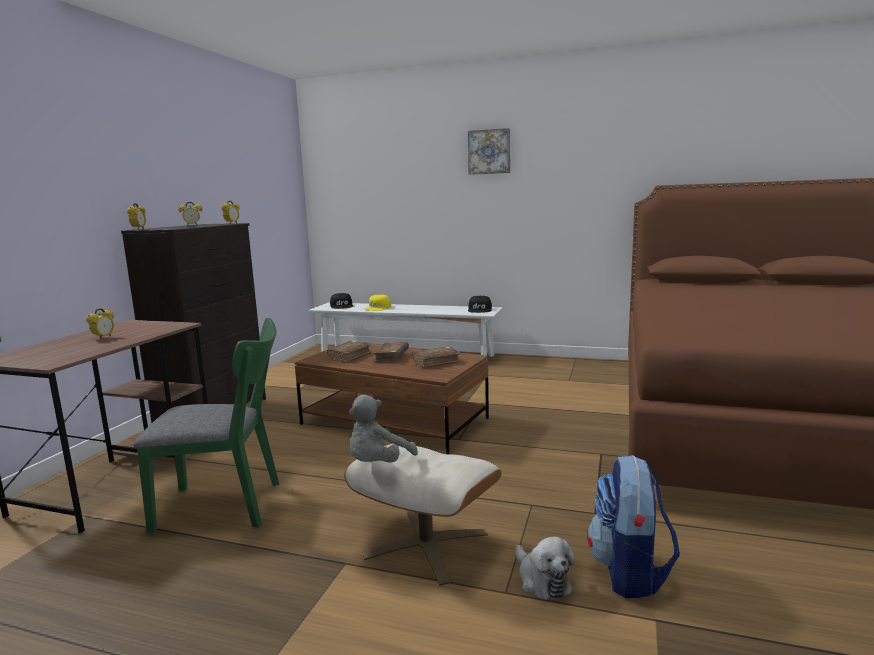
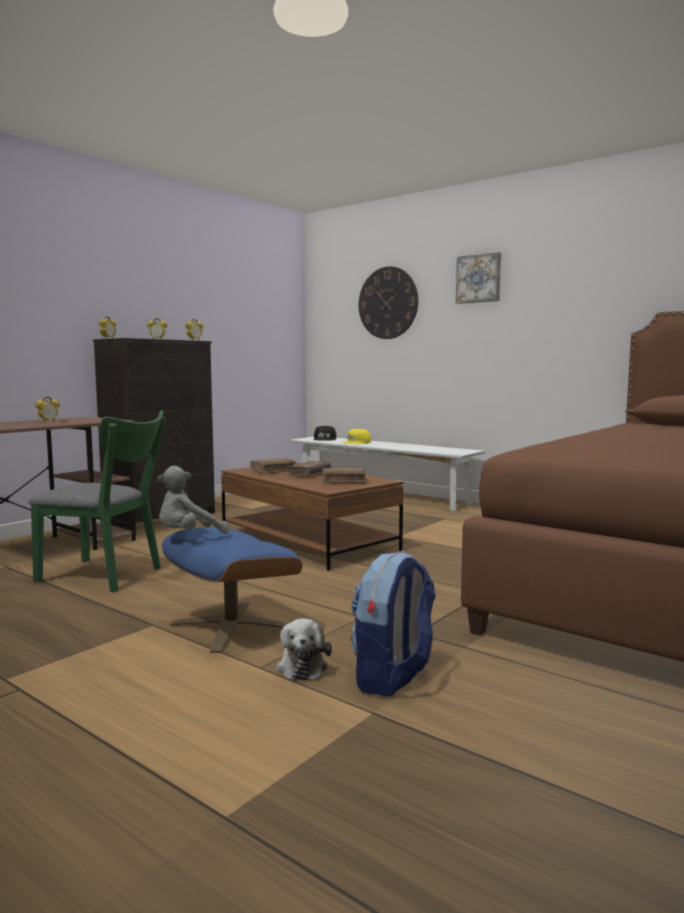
camera: 20 degrees right, 5 degrees down
beige ottoman [345,444,502,586] -> blue ottoman [162,527,303,653]
black cap [468,296,492,313] -> none
none -> wall clock [359,266,418,339]

